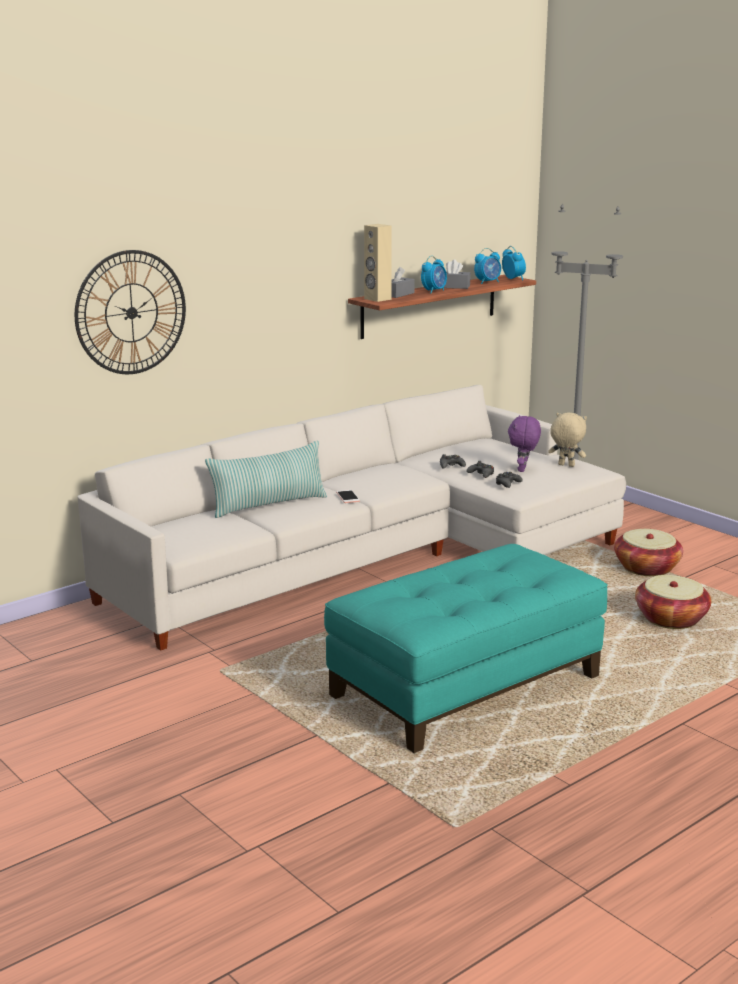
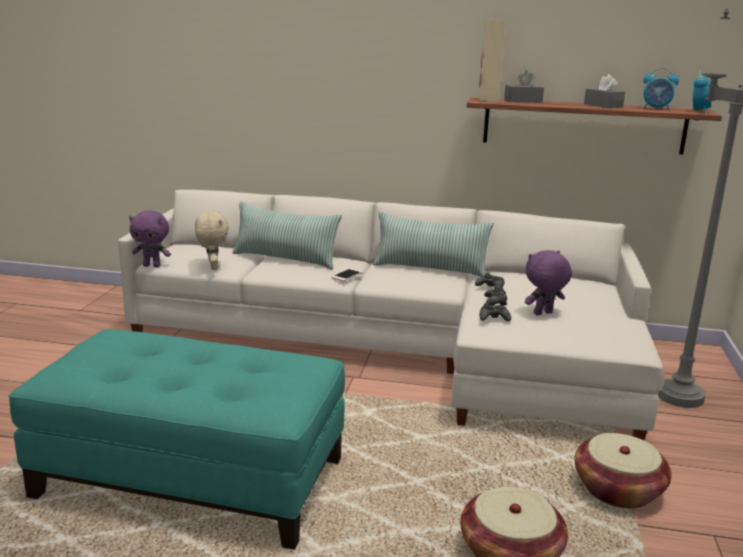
camera: 50 degrees right, 0 degrees up
wall clock [75,250,186,374] -> none
alarm clock [421,256,447,293] -> none
beige plush toy [548,412,587,467] -> beige plush toy moved to [195,211,229,270]
none -> purple plush toy [129,210,171,267]
none -> pillow [373,211,494,277]

